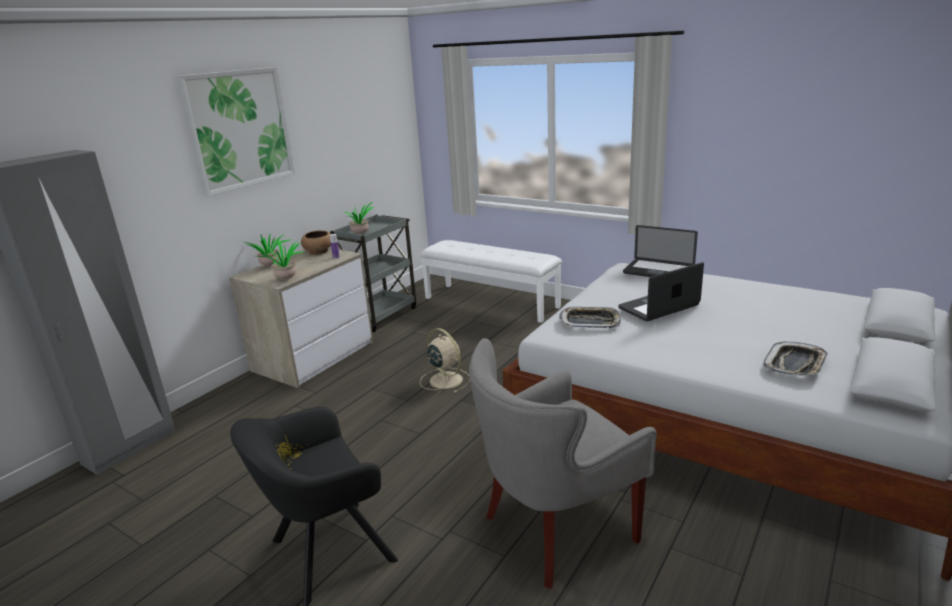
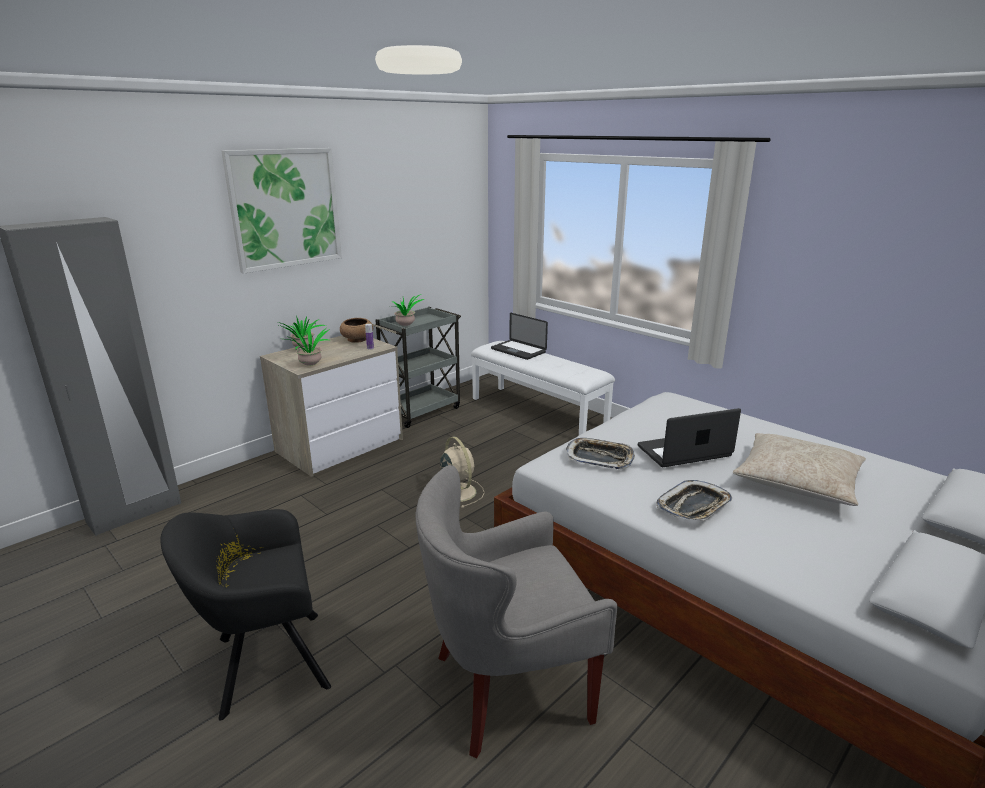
camera: 10 degrees right, 0 degrees up
laptop [623,225,698,277] -> laptop moved to [491,313,548,360]
tray [763,342,828,376] -> tray moved to [657,480,732,520]
none -> beige pillow [733,433,866,506]

